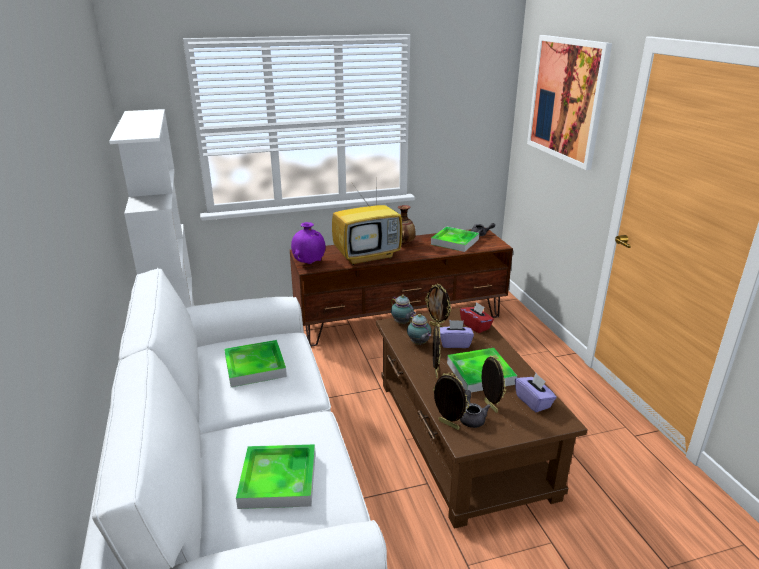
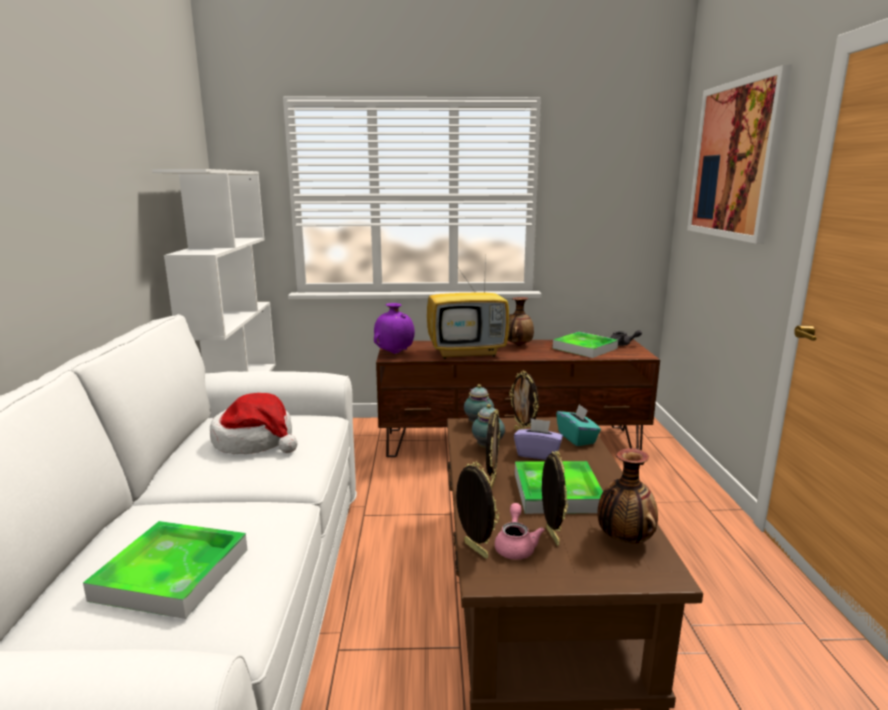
camera: 15 degrees right, 10 degrees down
tray [224,340,287,387] -> hat [210,393,297,454]
red tissue box [460,302,494,333] -> turquoise tissue box [556,404,601,446]
grey teapot [460,390,490,428] -> pink teapot [495,503,545,560]
purple tissue box [515,373,557,412] -> vase [597,448,658,543]

